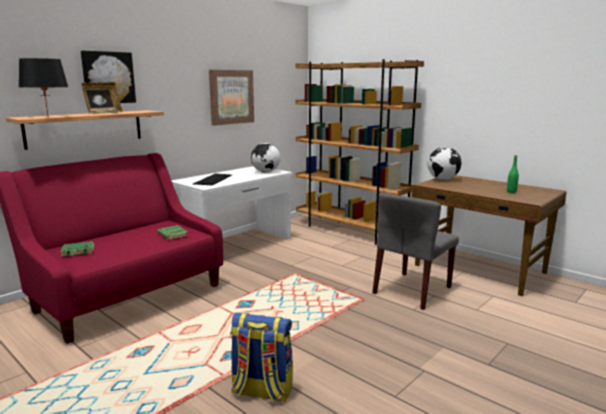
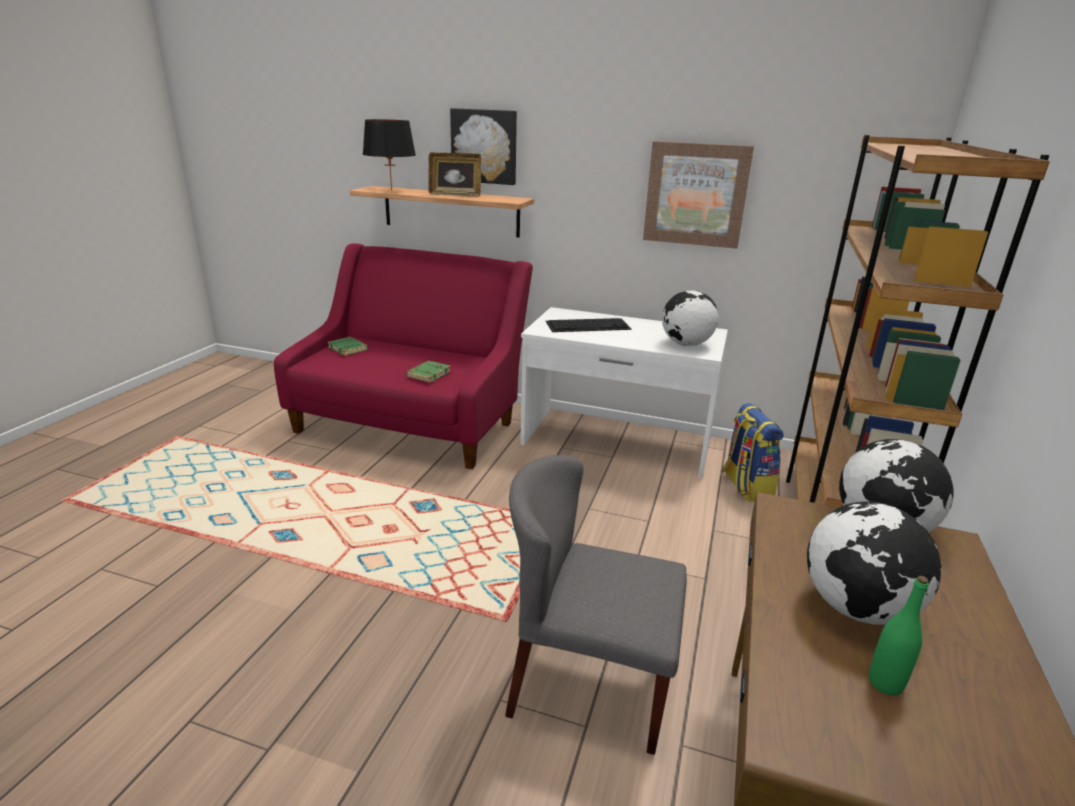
camera: 65 degrees right, 10 degrees up
backpack [230,313,293,402] -> backpack moved to [722,403,784,502]
none -> globe [807,501,942,625]

